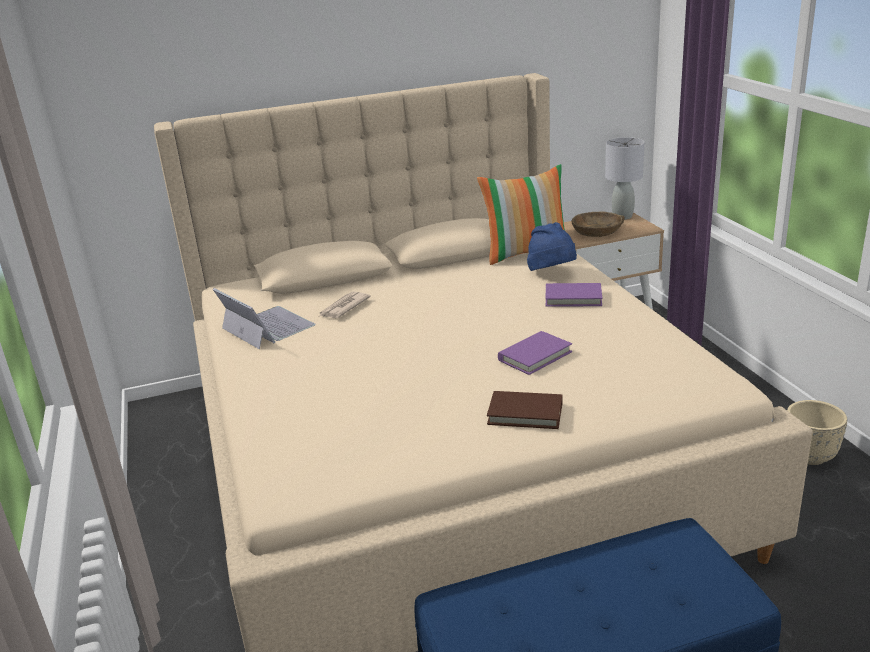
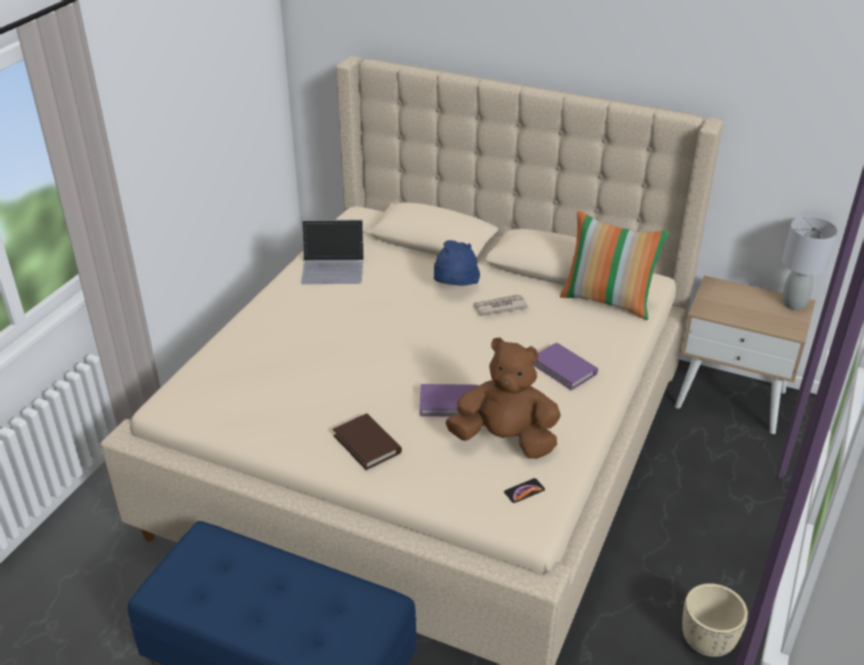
camera: 40 degrees right, 10 degrees up
laptop [213,288,315,349] -> laptop turned 90 degrees clockwise [300,220,364,284]
newspaper [319,292,371,318] -> newspaper moved to [472,294,529,316]
blue hat [527,222,577,271] -> blue hat moved to [434,240,480,285]
brown bowl [571,211,625,237] -> none
none -> brown plush toy [445,337,561,459]
none -> phone [504,478,545,503]

